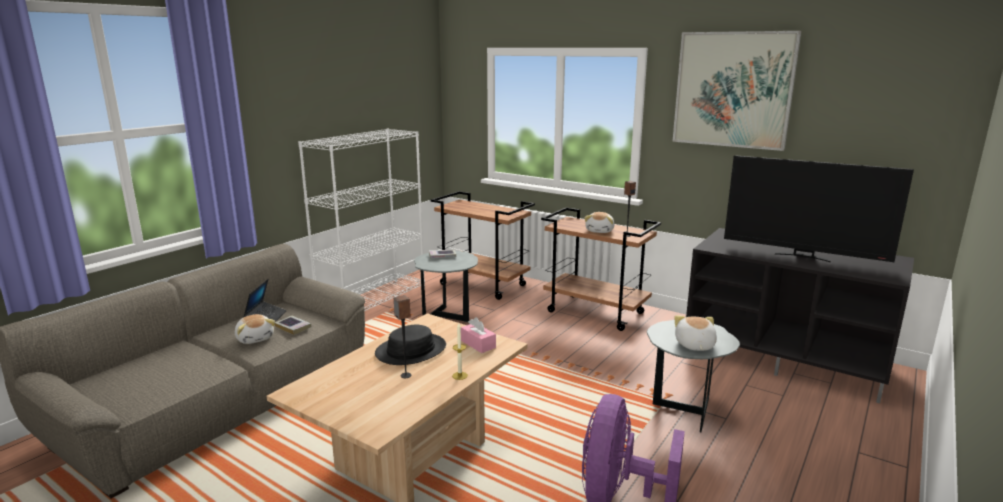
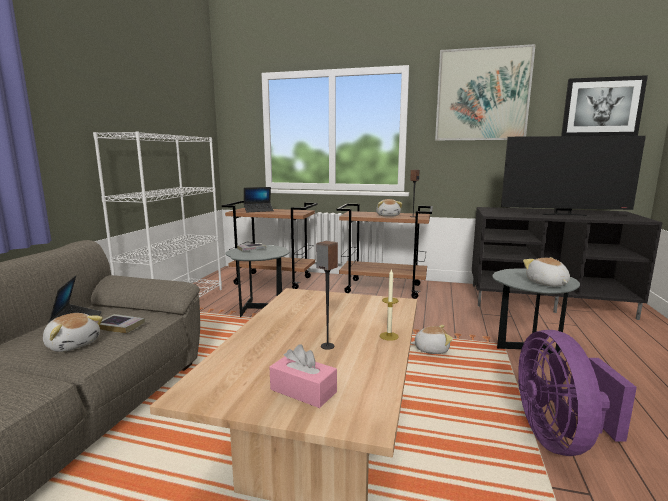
camera: 20 degrees left, 5 degrees down
black hat [375,324,446,365] -> none
pink tissue box [461,317,496,353] -> pink tissue box moved to [269,344,337,408]
none -> laptop [244,187,274,212]
none -> plush toy [411,325,453,354]
none -> picture [561,75,648,136]

